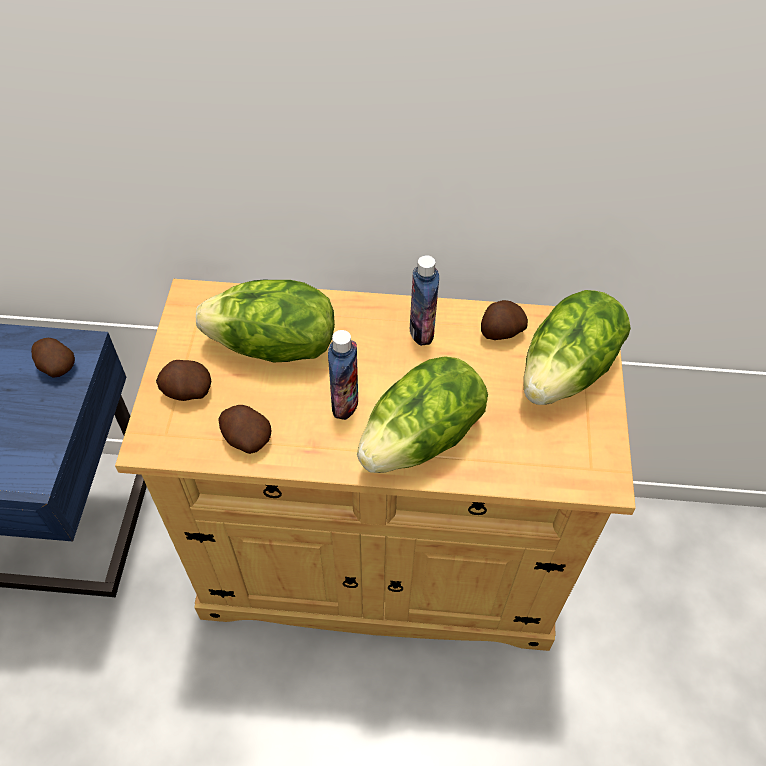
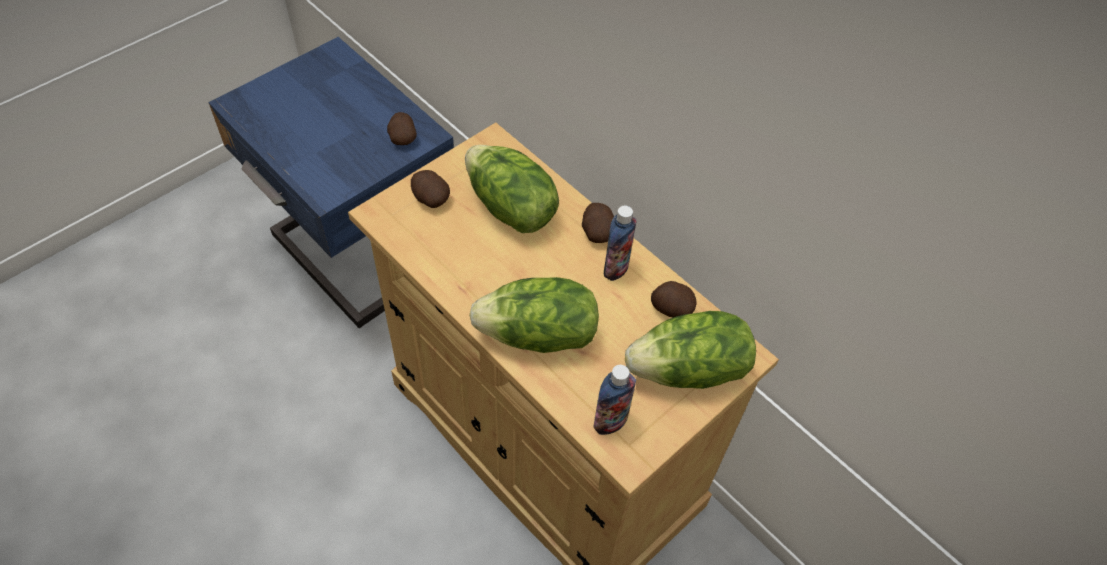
camera: 40 degrees right, 0 degrees up
potato [219,405,271,454] -> potato moved to [582,203,614,243]
bottle [328,330,358,420] -> bottle moved to [593,365,636,435]

